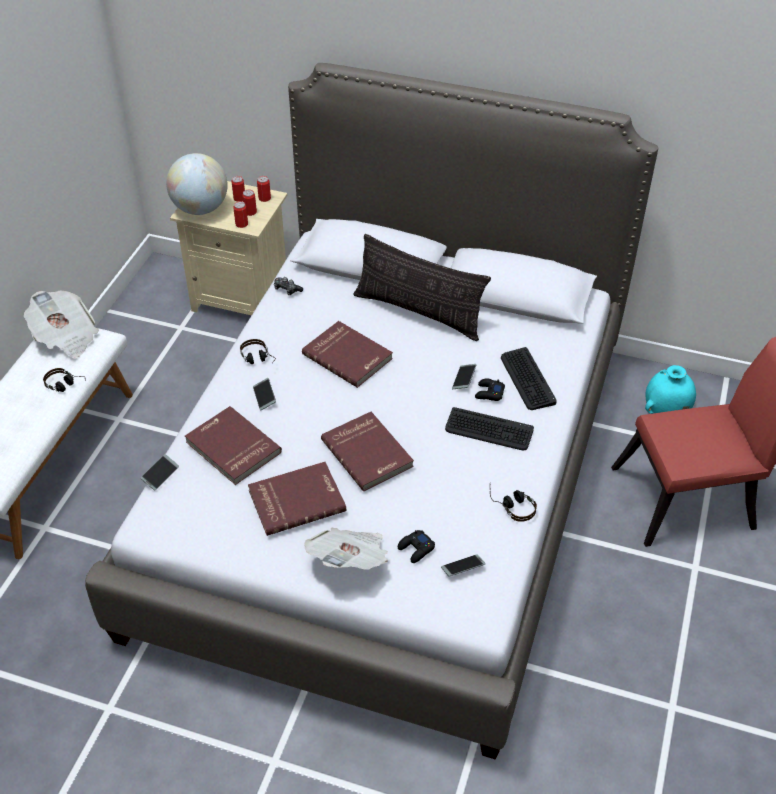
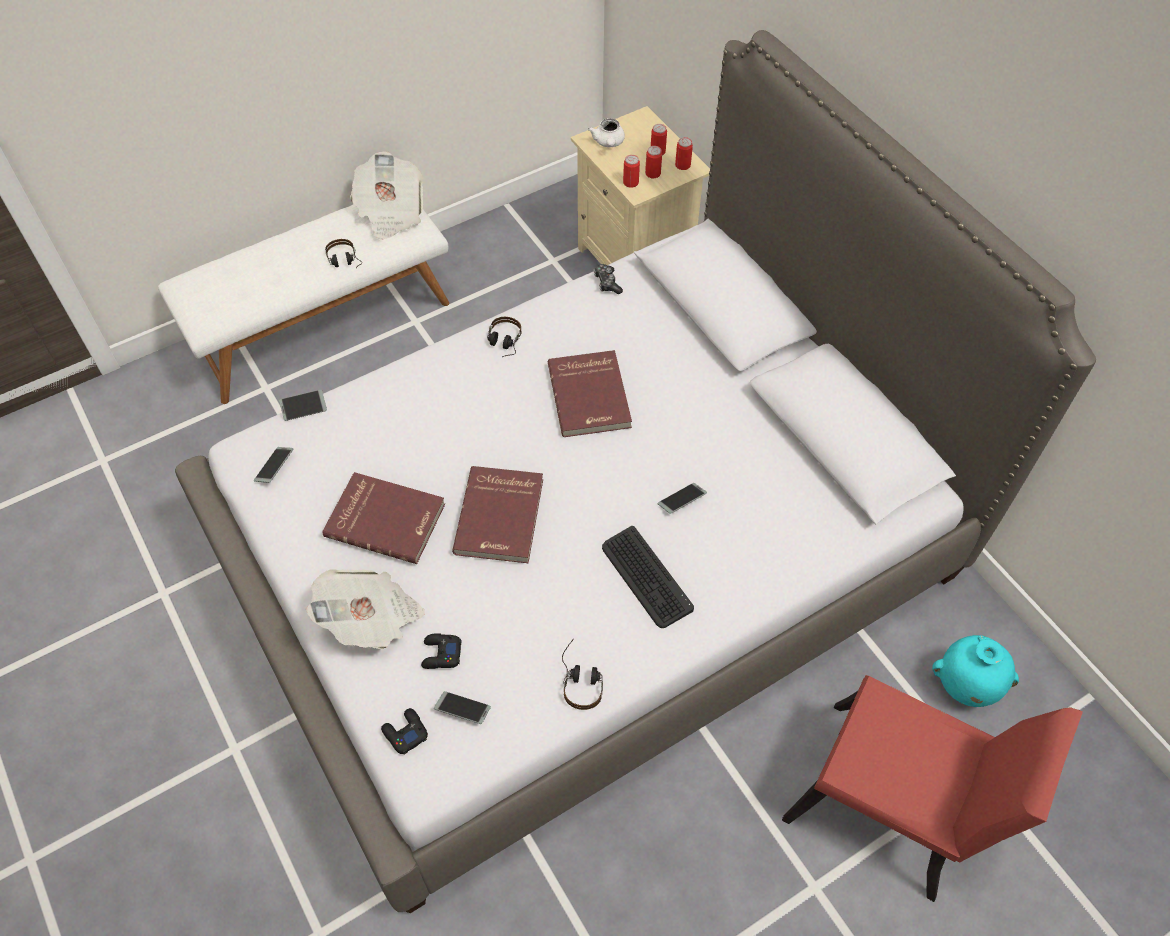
camera: 40 degrees right, 10 degrees up
globe [166,153,228,215] -> white teapot [588,118,625,147]
red book [185,406,282,485] -> none
phone [253,378,276,410] -> phone moved to [254,447,293,483]
pillow [354,234,491,341] -> none
black game controller [475,378,505,401] -> black game controller moved to [381,708,428,755]
keyboard [501,347,557,410] -> none

